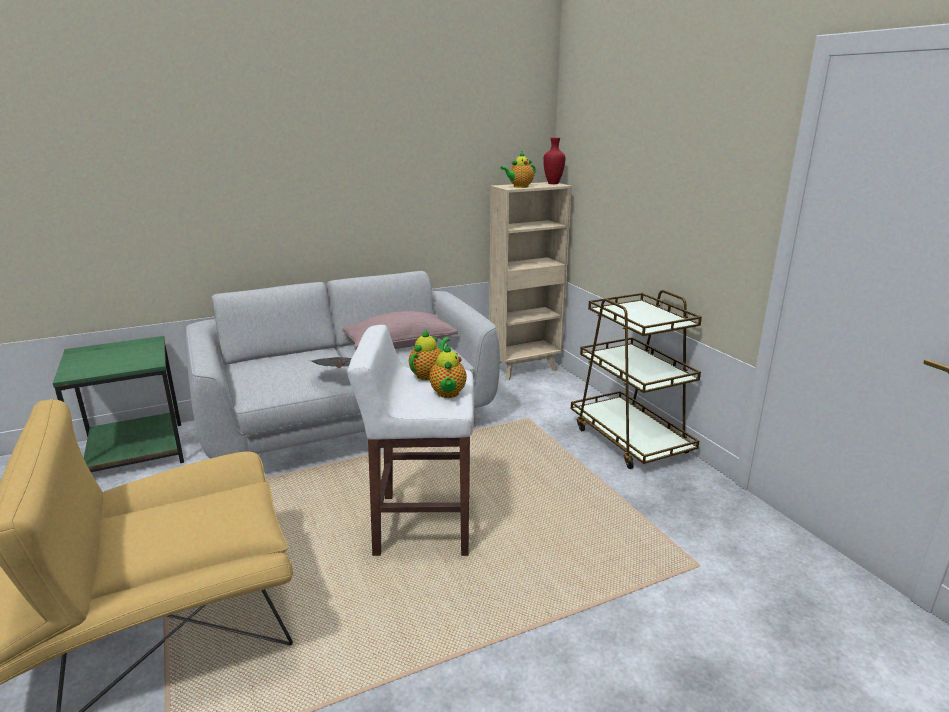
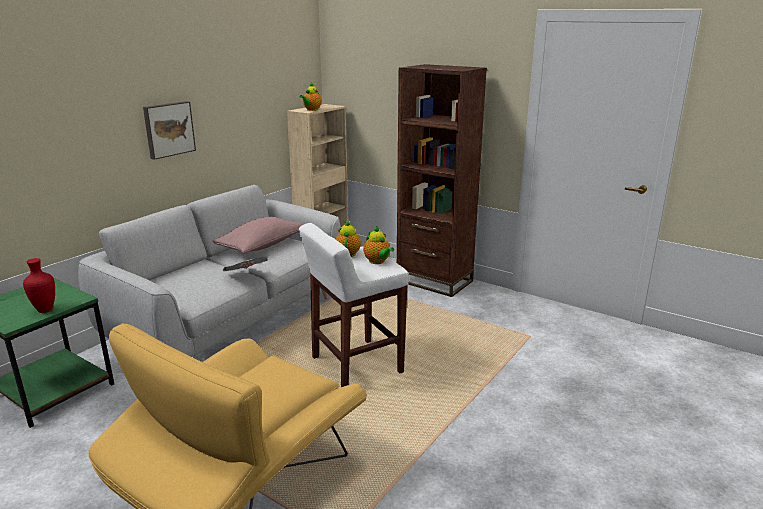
camera: 30 degrees left, 0 degrees up
red vase [543,137,565,184] -> red vase moved to [23,258,55,313]
brown cart [571,290,702,469] -> brown bookcase [397,64,487,297]
none -> picture [143,101,196,160]

